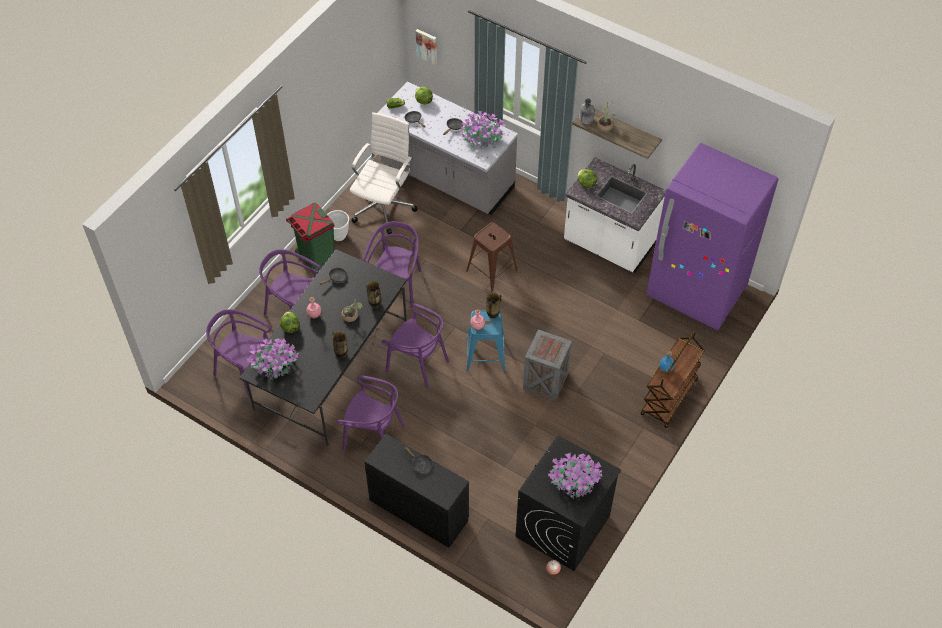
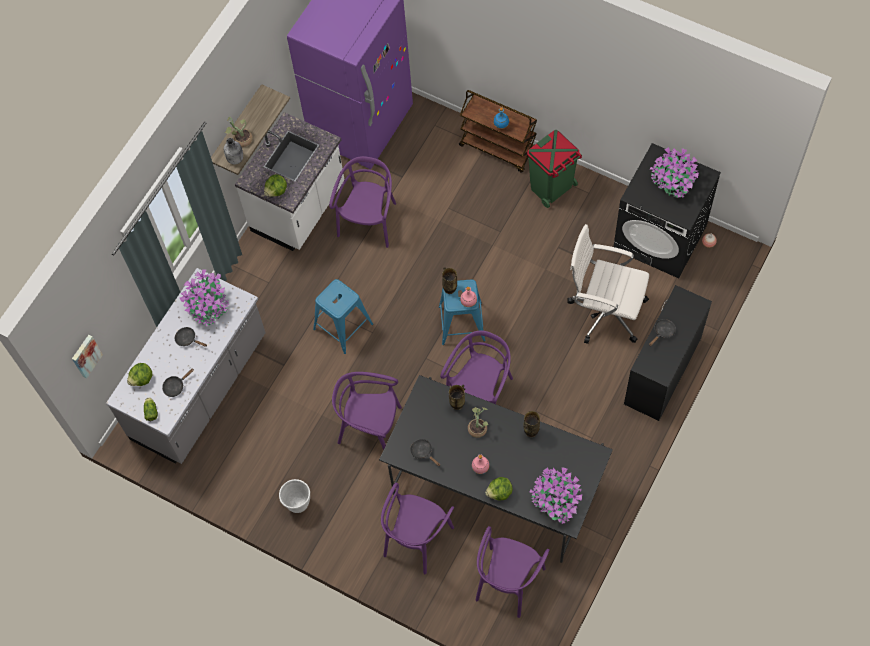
camera: 90 degrees left, 10 degrees up
green trash can [286,203,335,274] -> green trash can moved to [527,130,582,208]
purple chair [337,375,405,451] -> purple chair moved to [329,156,396,248]
white office chair [350,112,418,234] -> white office chair moved to [567,224,649,344]
brown stool [466,222,518,292] -> blue stool [313,279,373,354]
crate [523,329,572,401] -> none

